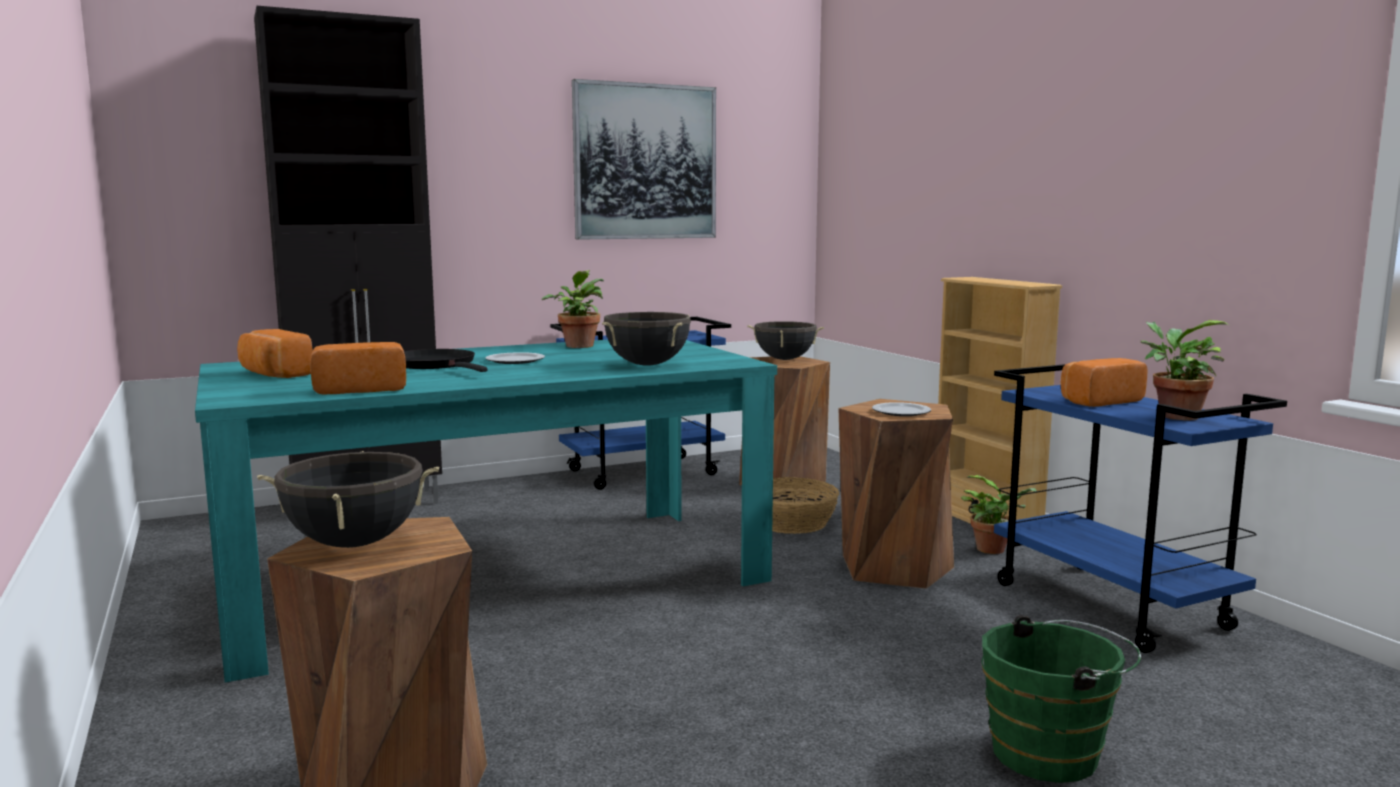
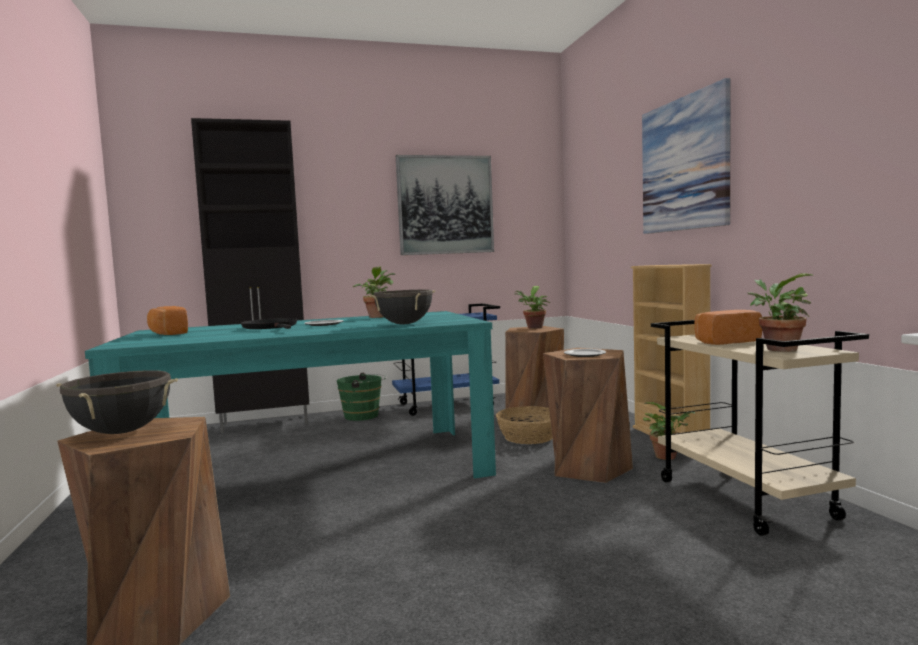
camera: 10 degrees right, 5 degrees down
bread [310,342,406,394] -> none
black cooking pot [747,321,824,360] -> potted plant [515,286,550,329]
green bucket [981,615,1141,783] -> green bucket moved to [337,373,387,421]
blue cart [994,364,1287,653] -> beige cart [651,320,869,536]
none -> picture [642,78,731,234]

